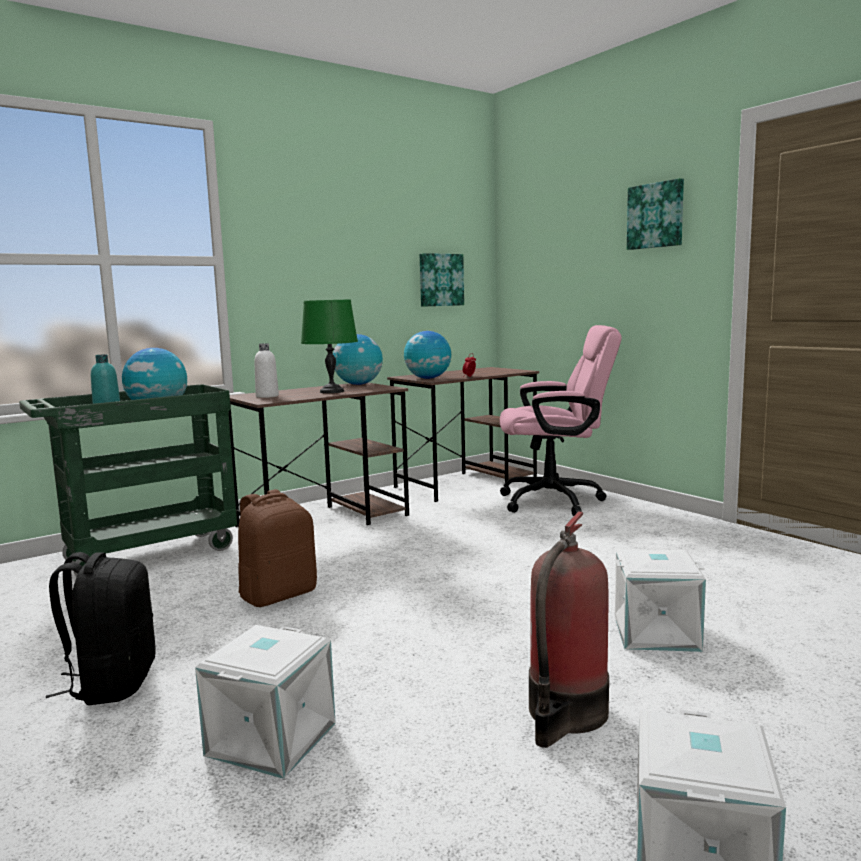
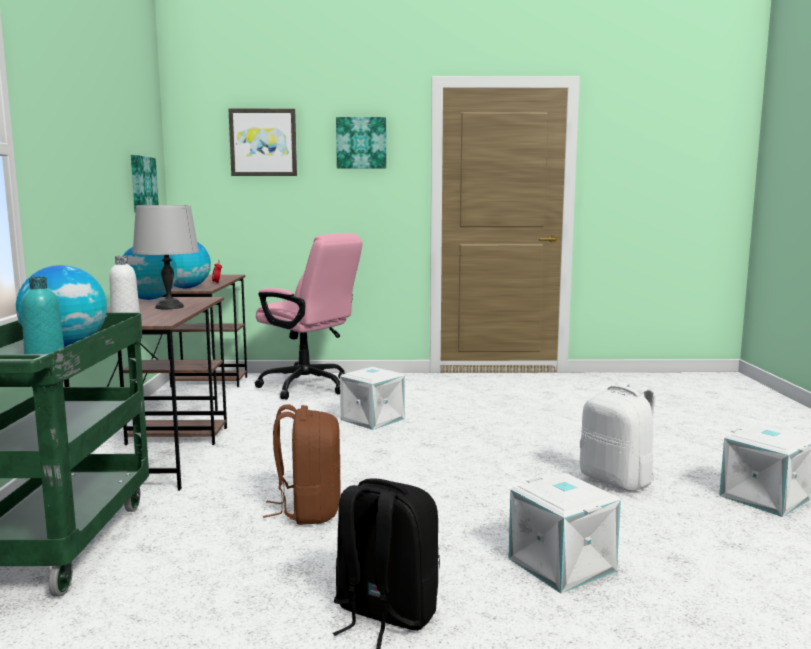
camera: 55 degrees left, 0 degrees up
green table lamp [301,300,358,393] -> grey table lamp [133,205,199,309]
pink office chair [500,325,622,516] -> pink office chair turned 90 degrees clockwise [254,233,363,400]
fire extinguisher [529,511,609,748] -> white backpack [580,382,655,492]
white storage box [615,549,706,652] -> white storage box moved to [340,367,404,430]
none -> picture [228,109,297,176]

